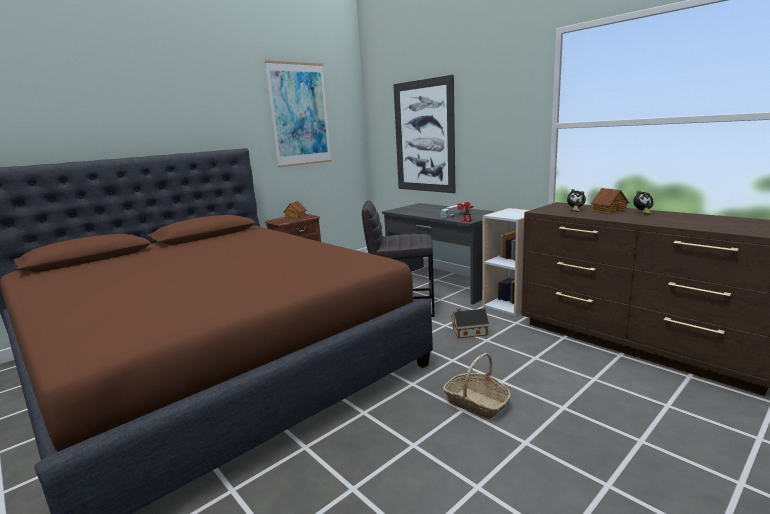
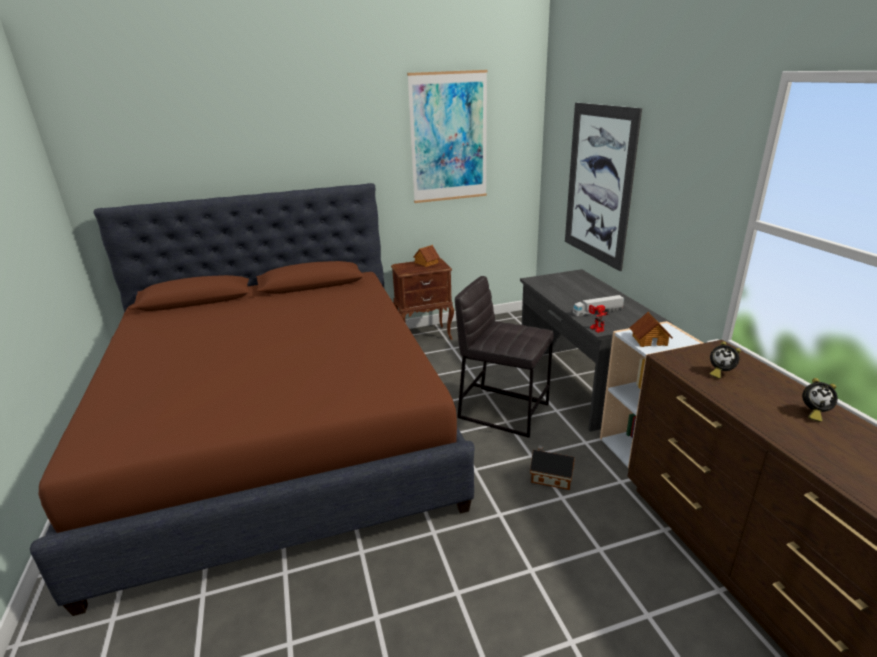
camera: 25 degrees right, 10 degrees up
basket [443,353,511,419] -> none
toy house [591,188,629,213] -> toy house moved to [629,312,673,347]

